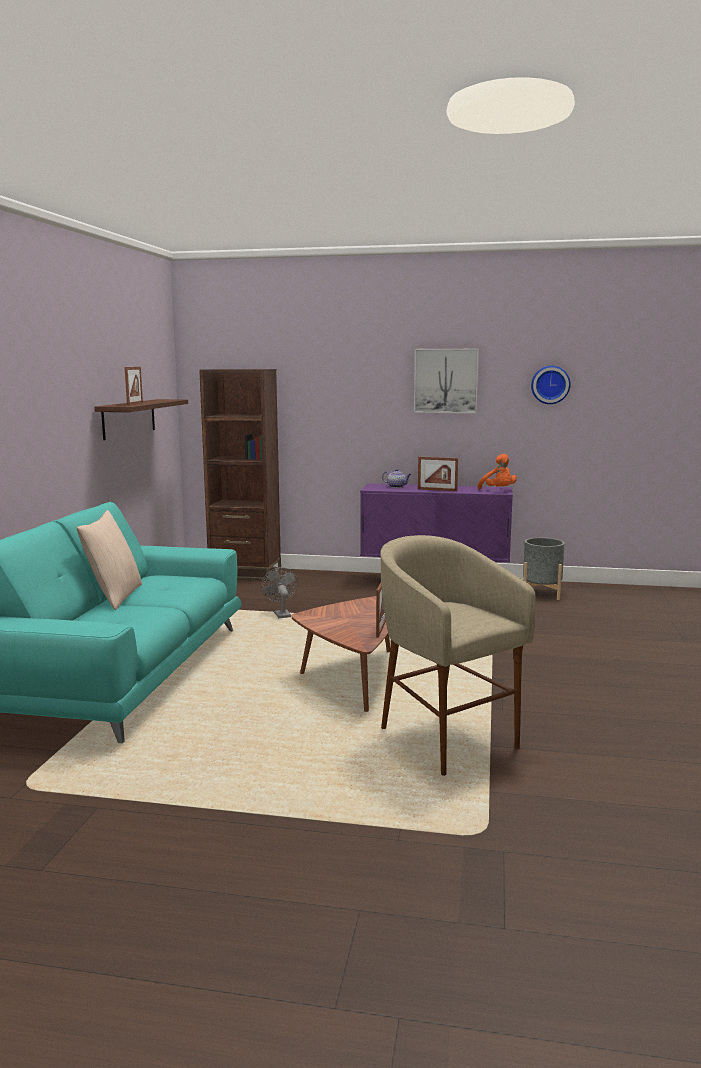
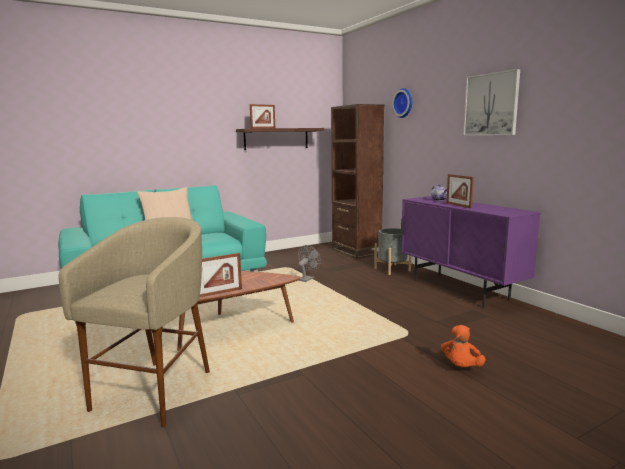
camera: 50 degrees right, 0 degrees up
orange plush toy [478,454,517,489] -> orange plush toy moved to [441,325,486,367]
grey planter [523,538,565,600] -> grey planter moved to [374,228,411,275]
wall clock [531,366,571,404] -> wall clock moved to [392,88,412,118]

